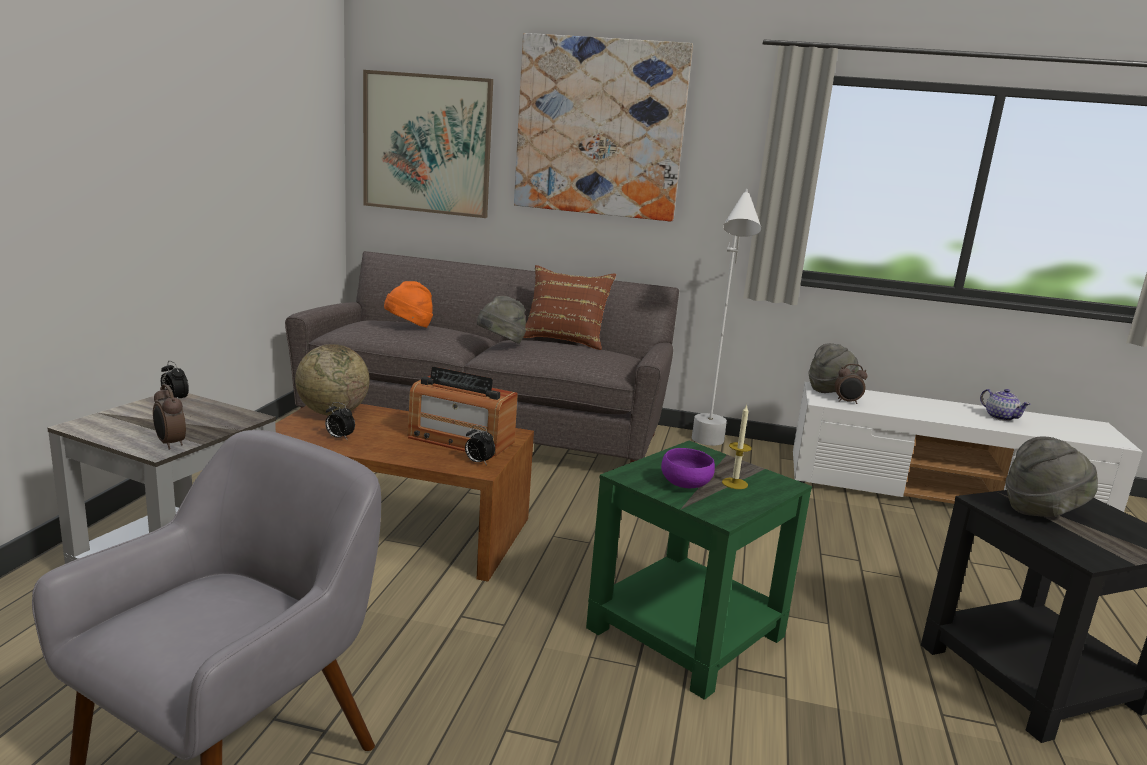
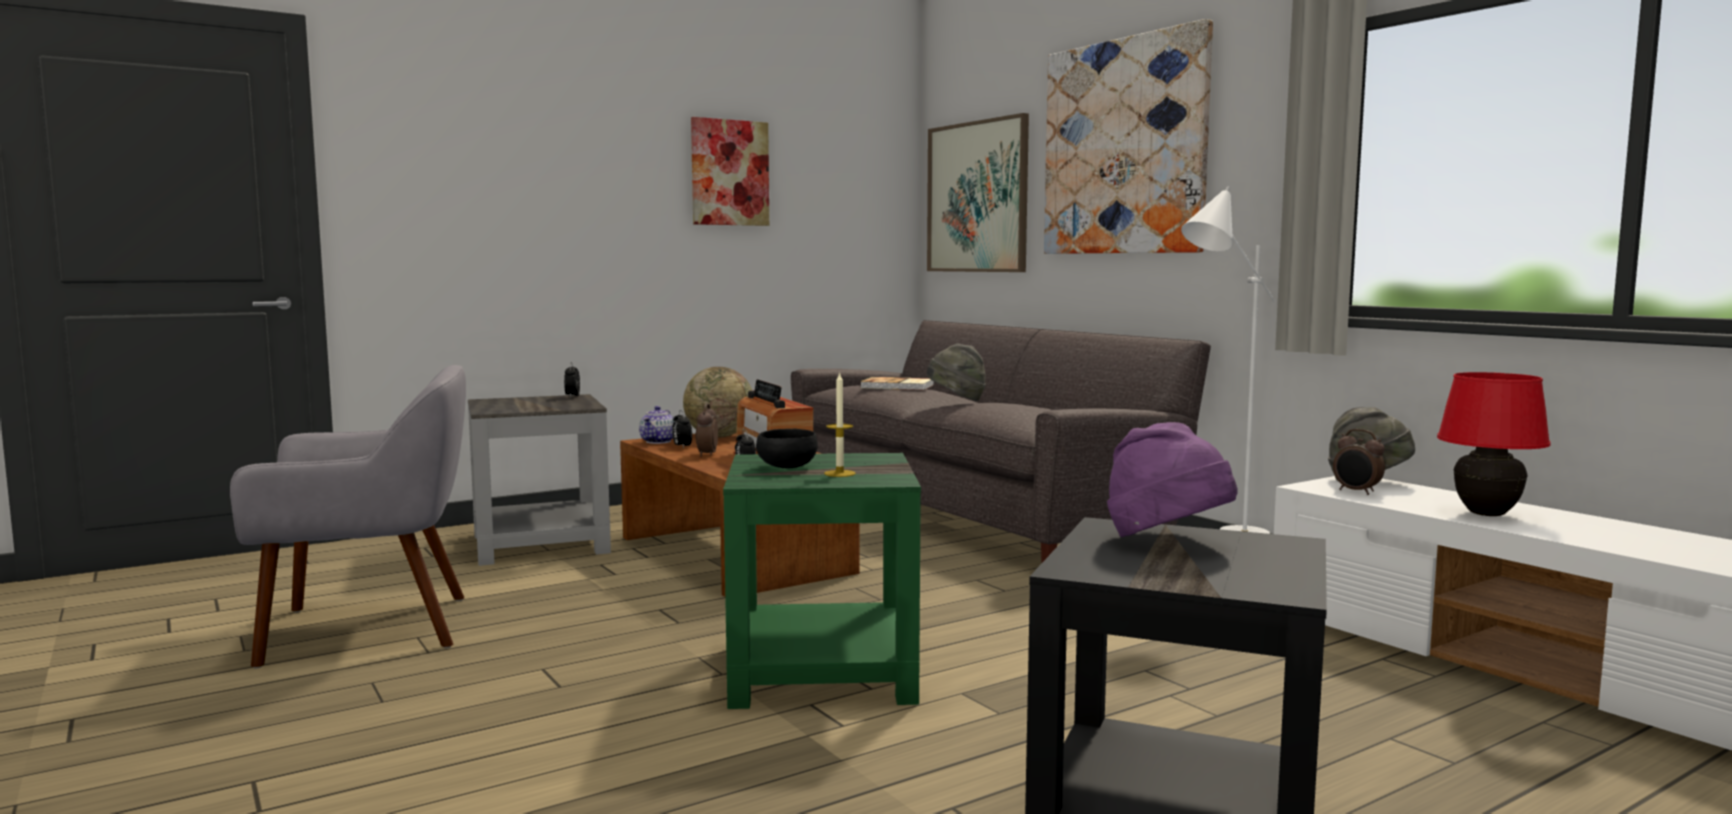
camera: 45 degrees right, 10 degrees down
alarm clock [153,384,186,450] -> alarm clock moved to [696,403,718,457]
orange hat [384,281,433,328] -> book [860,377,934,390]
brown pillow [523,265,616,350] -> none
purple bowl [661,448,715,488] -> black bowl [756,429,818,468]
teapot [980,389,1031,421] -> teapot moved to [639,406,674,444]
grey hat [1006,437,1098,517] -> purple hat [1107,422,1238,537]
none -> picture [691,117,769,226]
none -> red table lamp [1437,372,1551,516]

